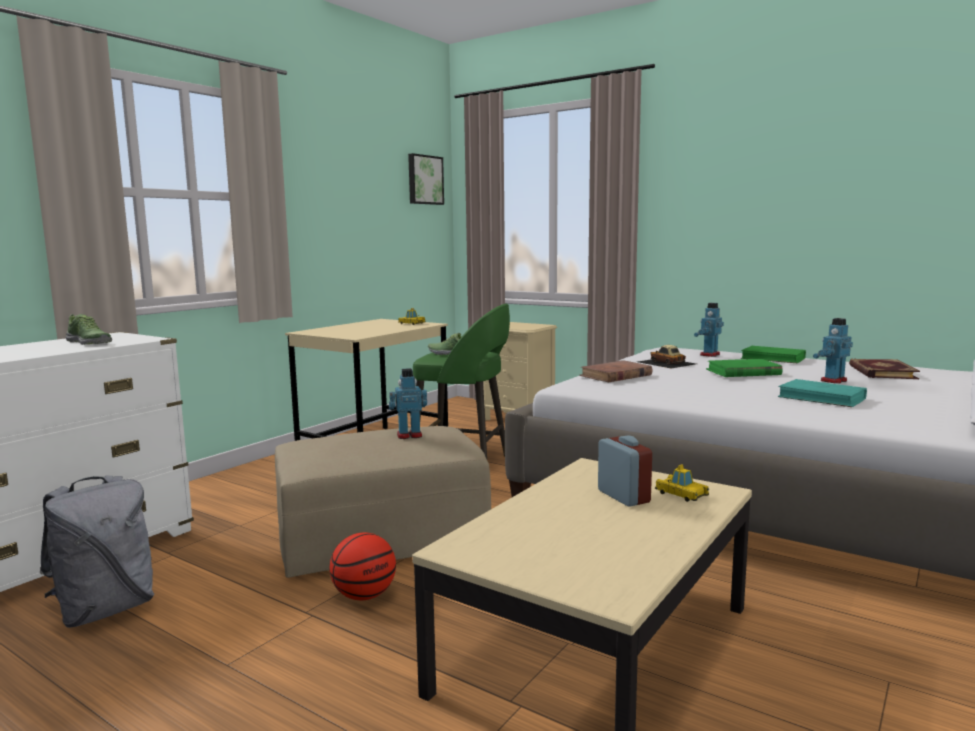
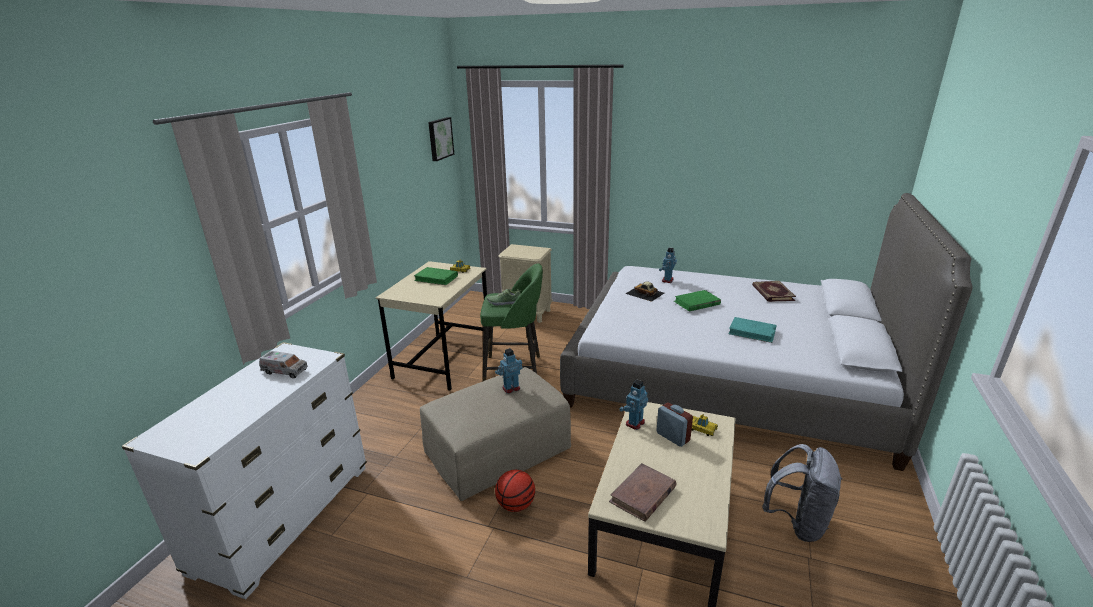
camera: 15 degrees left, 15 degrees up
grey backpack [40,475,154,628] -> grey backpack moved to [762,444,842,542]
shoe [65,314,112,345] -> toy truck [259,351,308,378]
brown book [579,360,652,382] -> brown book moved to [609,463,677,522]
green book [741,346,806,363] -> green book moved to [414,267,458,285]
toy robot [813,318,853,384] -> toy robot moved to [619,380,648,430]

